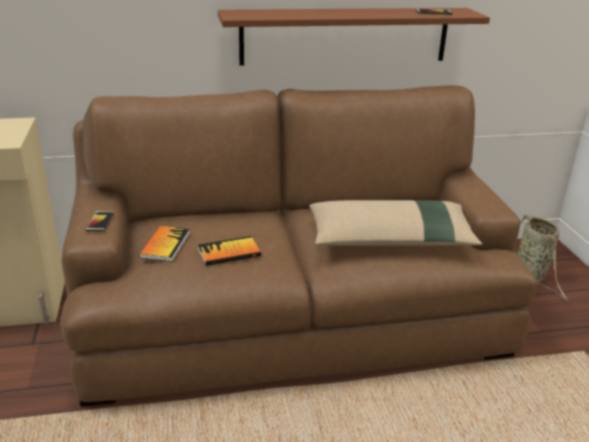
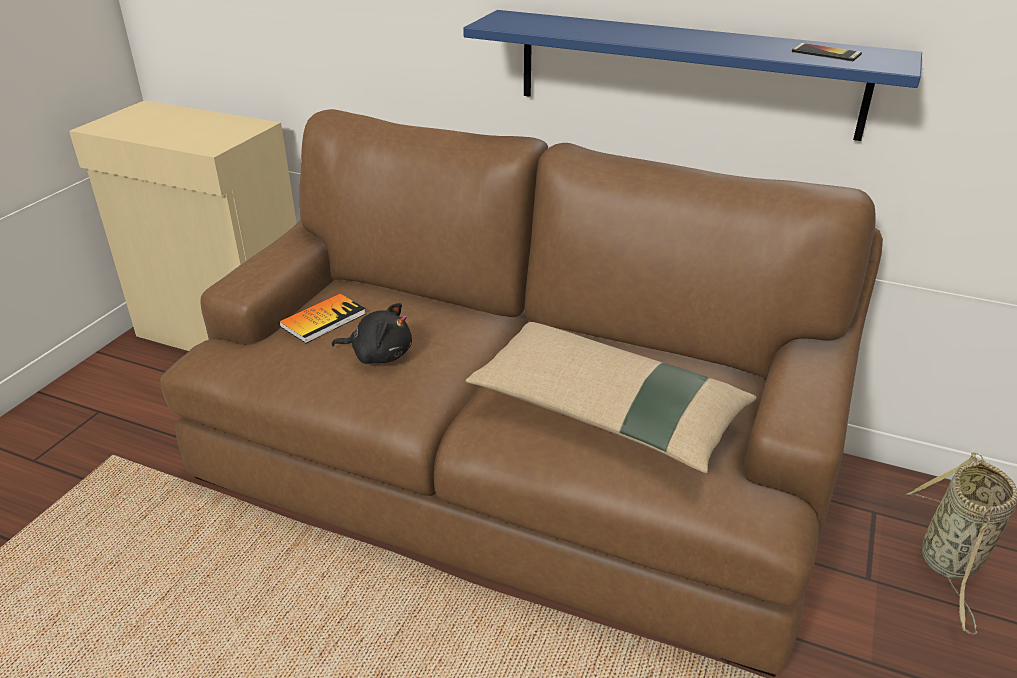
camera: 35 degrees right, 5 degrees up
phone [86,211,114,231] -> none
book [198,236,261,266] -> black plush toy [331,303,412,364]
brown shelf [218,8,490,66] -> blue shelf [463,10,922,141]

